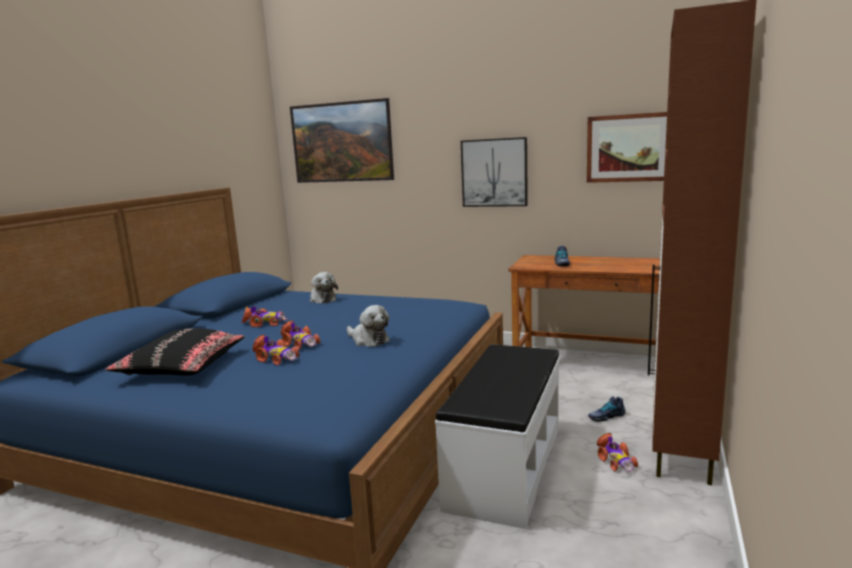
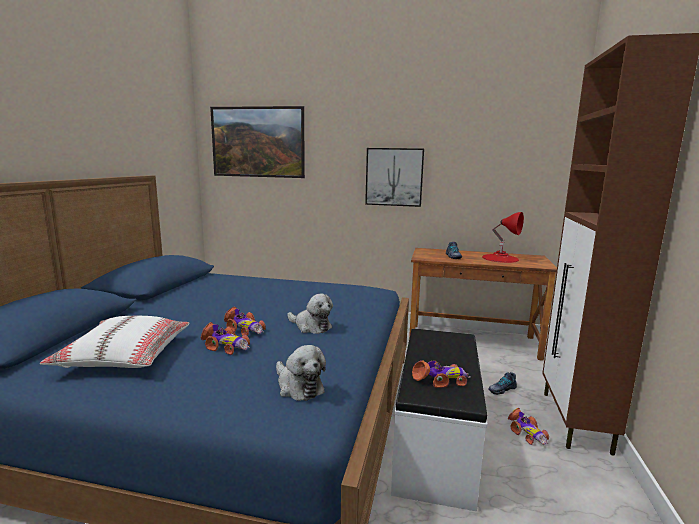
camera: 10 degrees left, 0 degrees up
black pillow [105,329,245,375] -> white pillow [40,316,190,368]
toy car [242,307,288,327] -> toy car moved to [412,360,471,388]
plush toy [310,272,338,304] -> plush toy moved to [276,345,326,401]
picture [587,112,667,183] -> none
none -> red table lamp [482,212,524,263]

